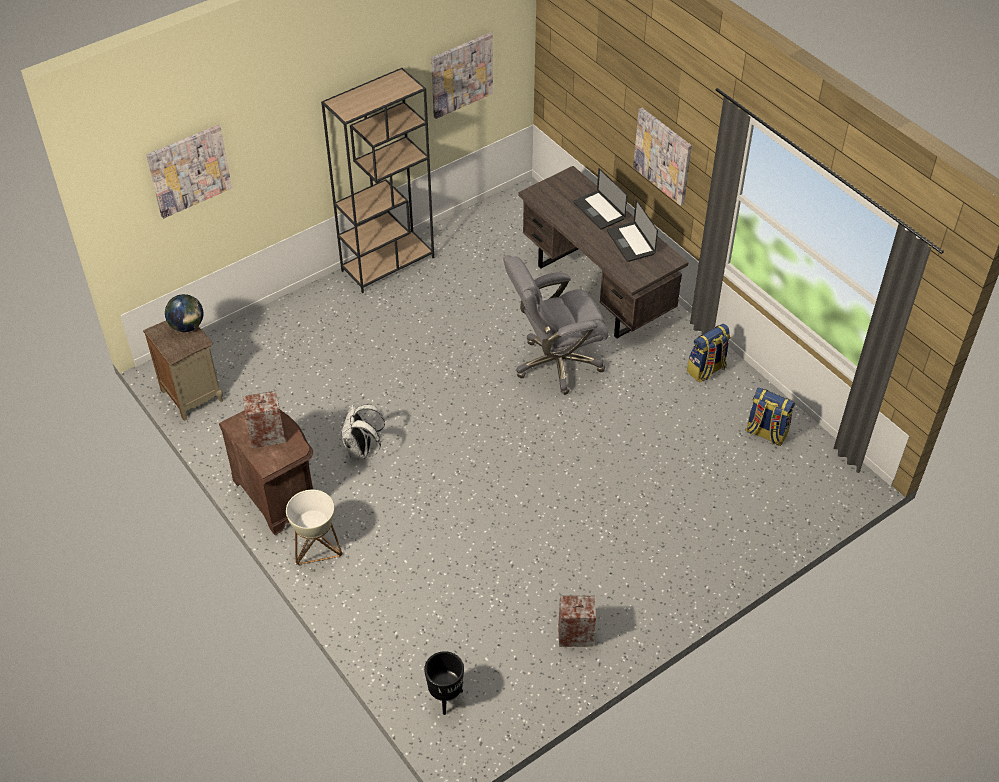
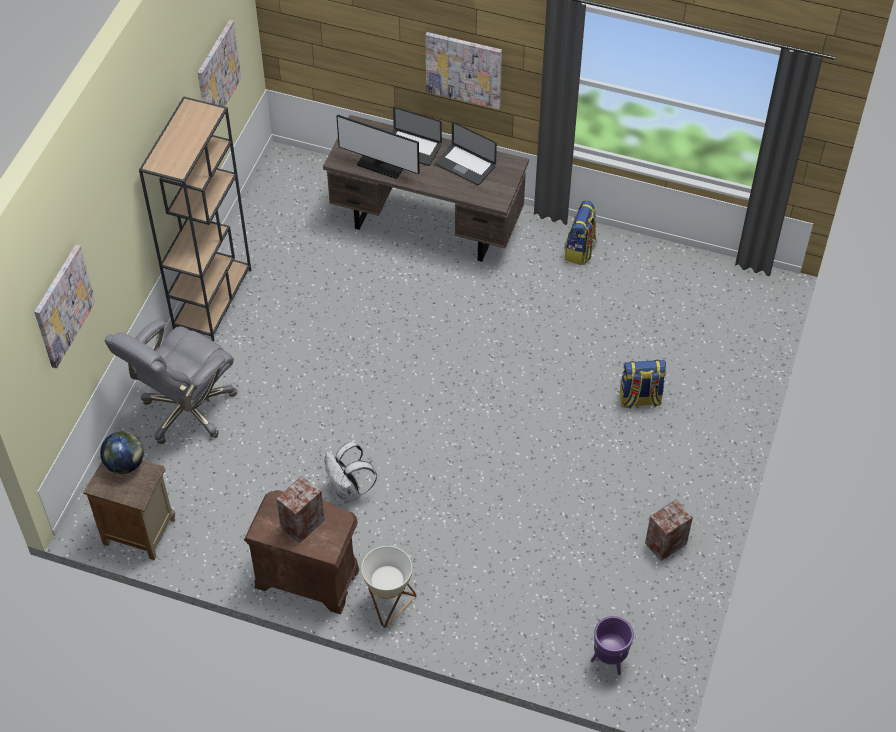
camera: 35 degrees left, 5 degrees up
black planter [424,651,464,715] -> purple planter [591,616,634,675]
grey office chair [503,255,609,395] -> grey office chair moved to [105,320,237,444]
backpack [746,387,795,446] -> backpack moved to [620,360,666,409]
none -> monitor [336,114,420,179]

